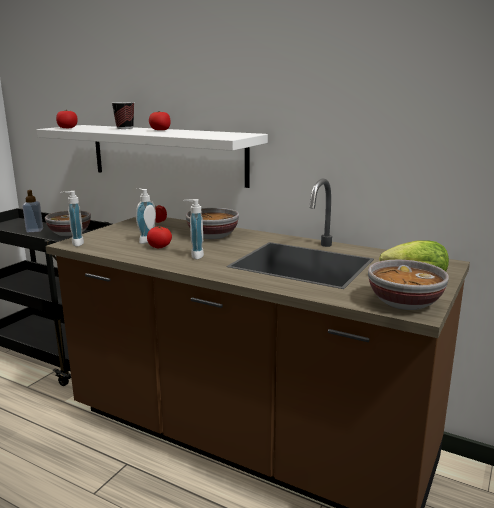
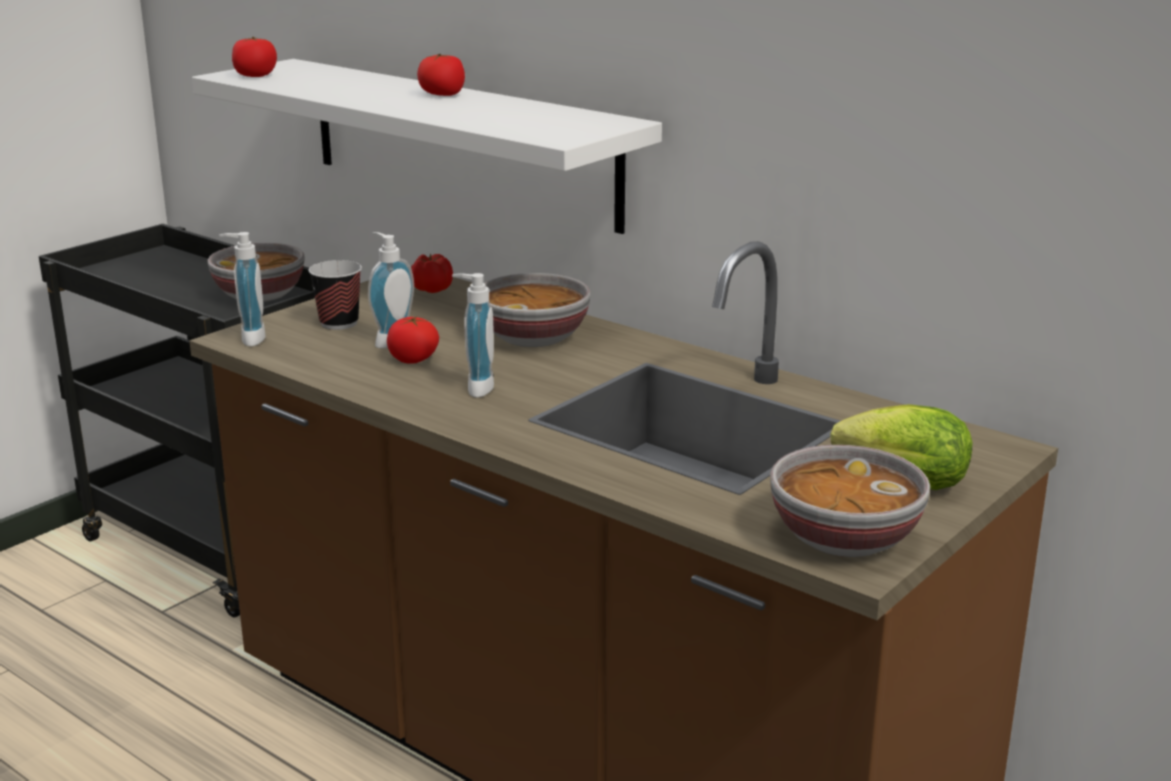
camera: 10 degrees right, 5 degrees up
soap dispenser [22,190,43,232] -> none
cup [112,102,135,129] -> cup moved to [308,260,362,330]

